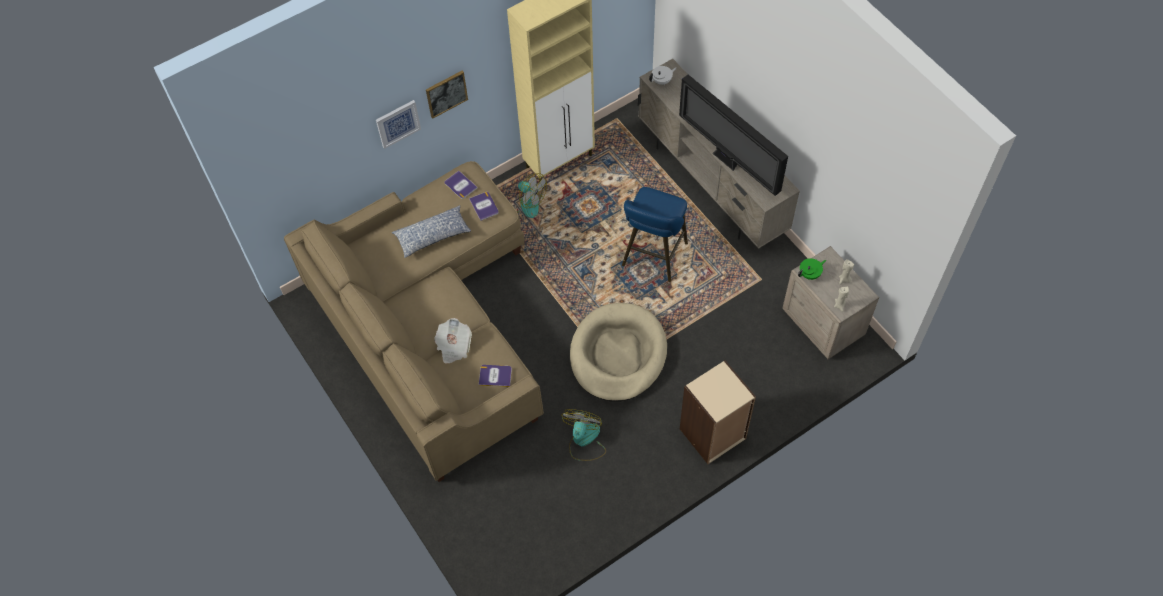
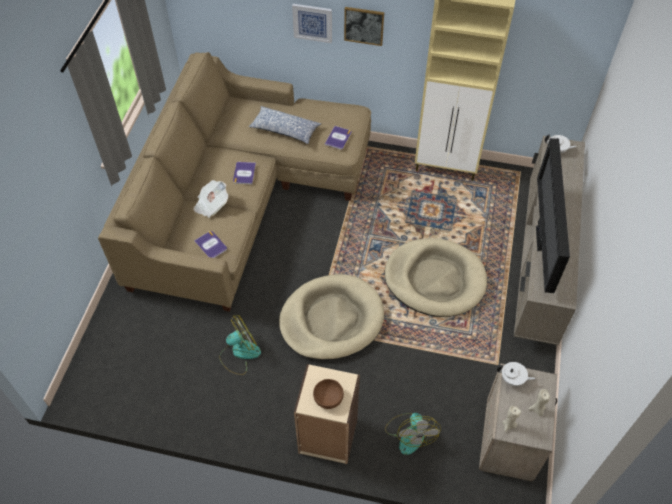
camera: 45 degrees right, 5 degrees down
book [444,171,478,199] -> book moved to [233,162,256,185]
fan [508,173,547,218] -> fan moved to [385,413,441,455]
blue stool [622,187,688,282] -> beige dog bed [384,238,487,317]
green teapot [798,258,826,280] -> white teapot [497,362,535,386]
none -> brown bowl [313,379,344,409]

